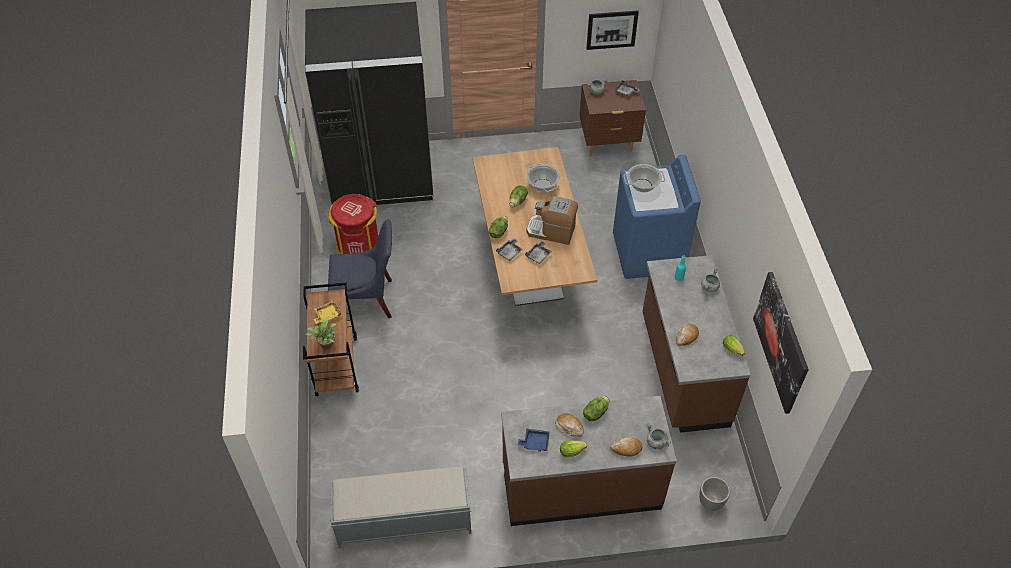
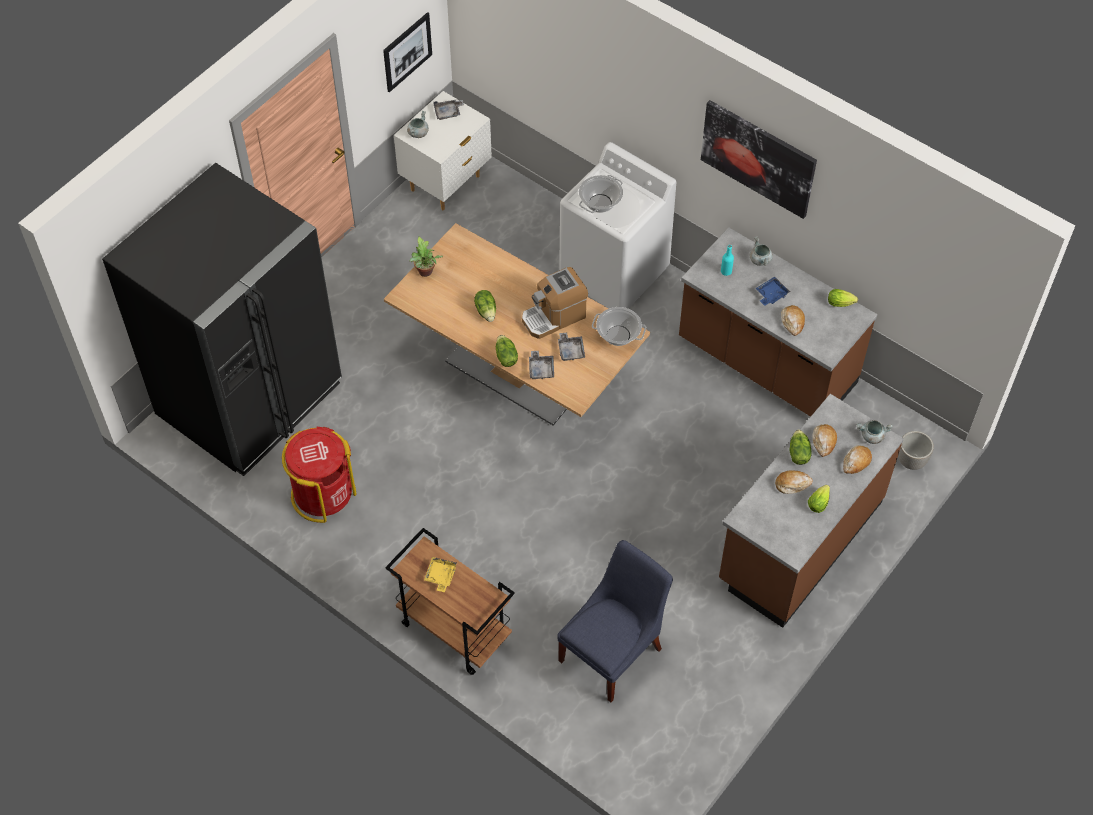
camera: 45 degrees left, 5 degrees up
potted plant [305,316,337,350] -> potted plant moved to [409,237,443,277]
blue chair [328,220,392,318] -> blue chair moved to [557,540,673,702]
grey bench [330,466,471,548] -> none
blue tray [518,428,550,452] -> blue tray moved to [756,277,790,306]
cooking pot [526,164,560,192] -> cooking pot moved to [592,307,646,346]
brown nightstand [579,80,646,156] -> white nightstand [394,91,492,210]
blue washing machine [613,155,701,279] -> white washing machine [559,142,676,309]
picture [753,272,809,414] -> picture moved to [701,100,817,219]
none -> bread [812,424,837,457]

